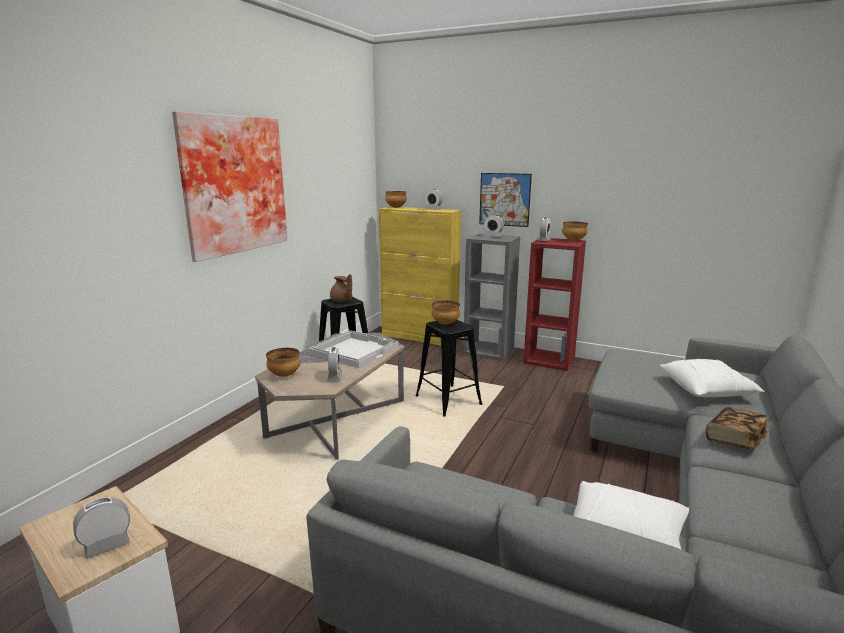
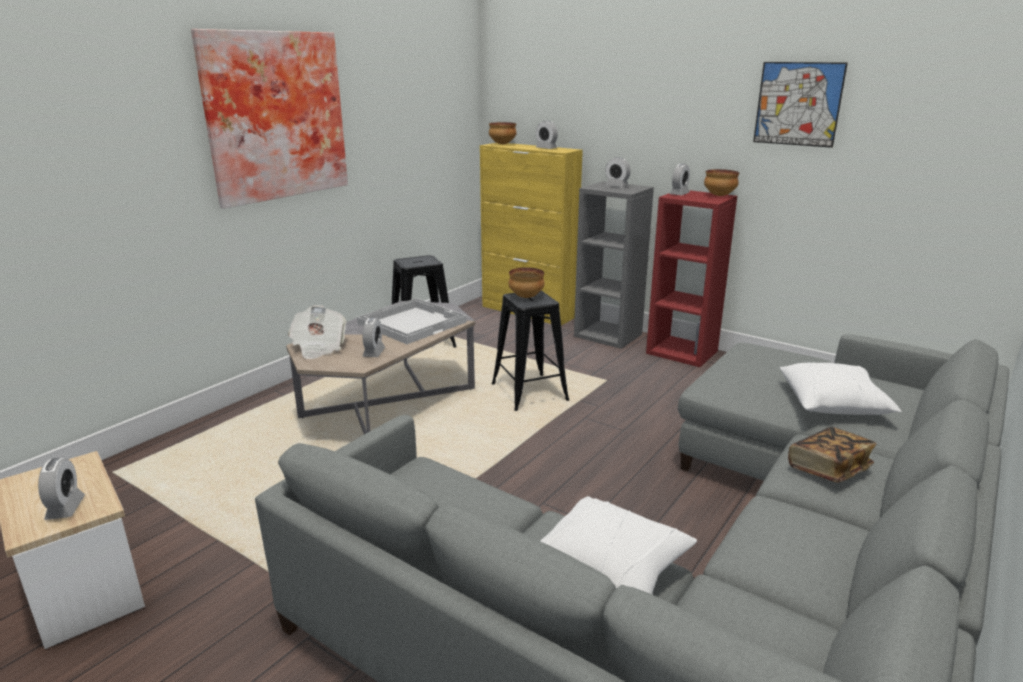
camera: 10 degrees right, 5 degrees up
alarm clock [73,497,130,559] -> alarm clock turned 105 degrees clockwise [38,458,85,520]
bowl [266,348,301,377] -> newspaper [288,305,347,359]
brown teapot [330,274,352,302] -> none
picture [479,173,532,227] -> picture moved to [753,62,848,148]

